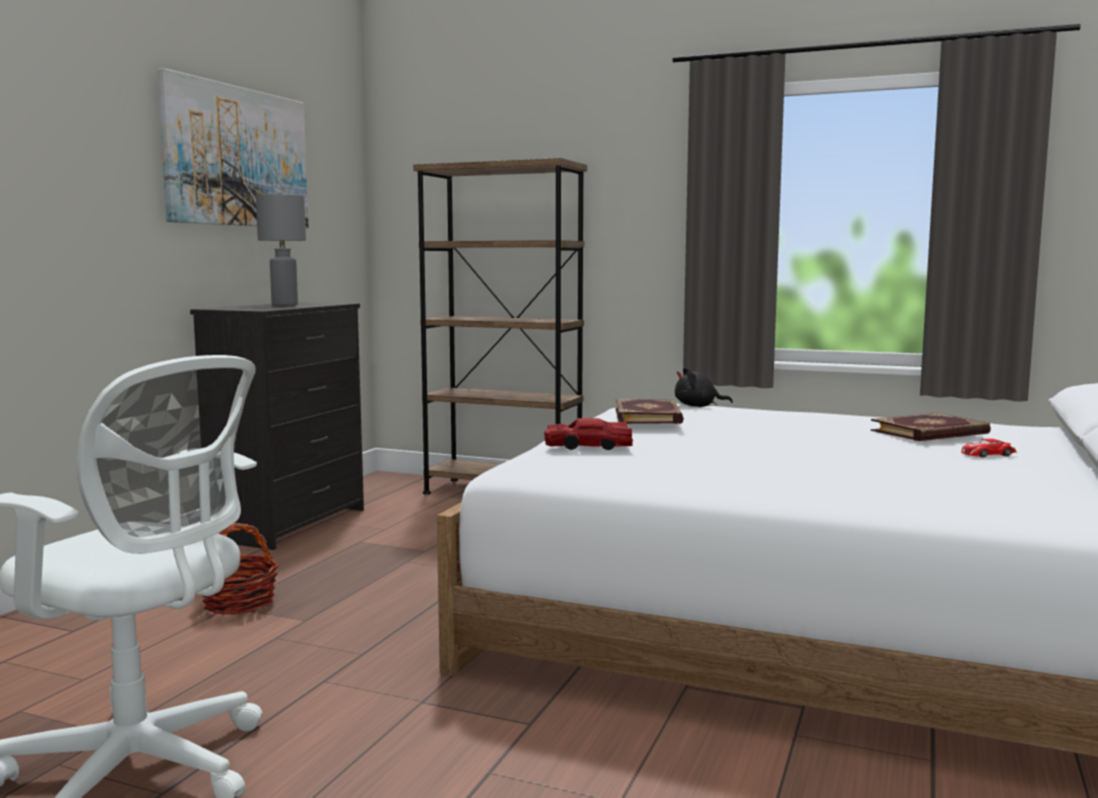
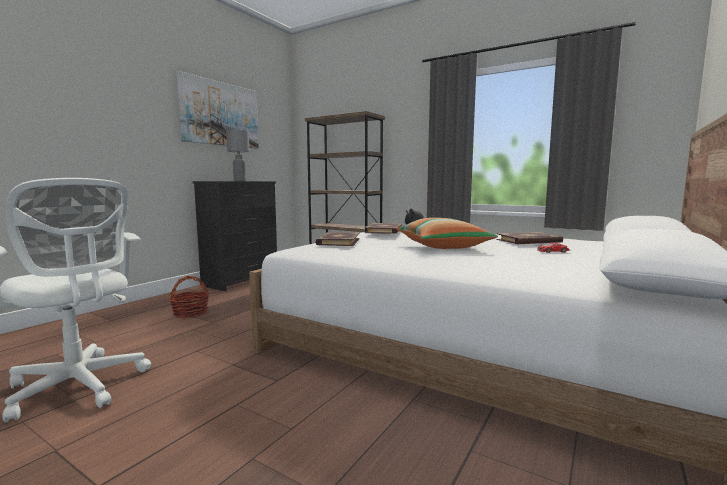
camera: 10 degrees right, 0 degrees up
red toy car [544,418,633,450] -> book [315,232,360,246]
none -> pillow [397,218,498,249]

